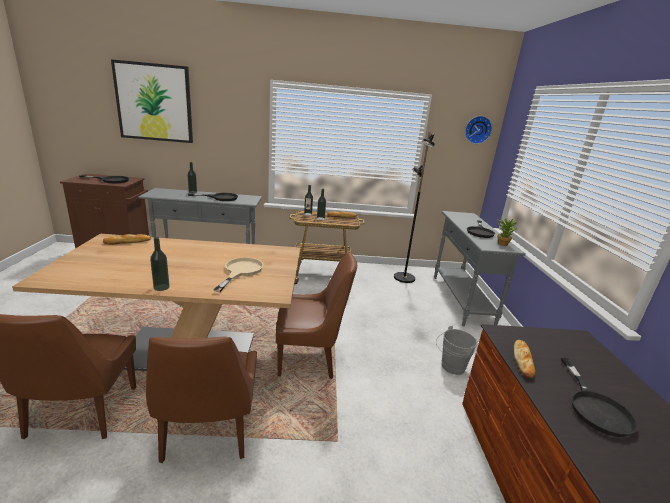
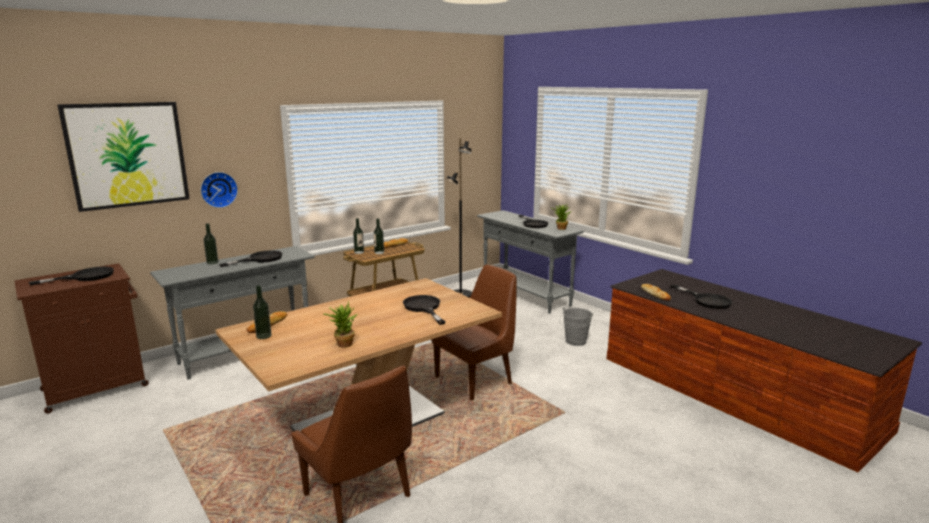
camera: 35 degrees left, 5 degrees down
brown chair [146,337,257,463] -> none
bottle [150,237,170,291] -> bottle moved to [253,285,272,339]
beige frying pan [213,257,263,292] -> black frying pan [403,295,445,325]
wall clock [465,116,492,144] -> wall clock moved to [201,172,238,208]
none -> potted plant [323,302,358,348]

